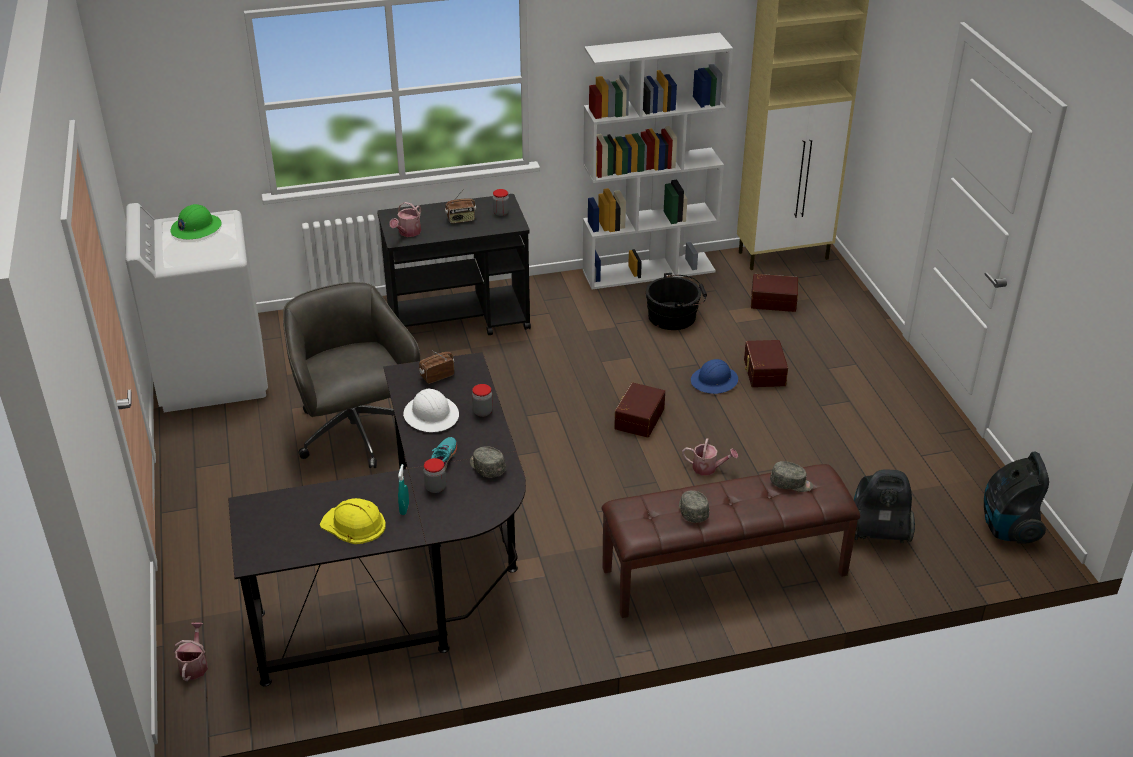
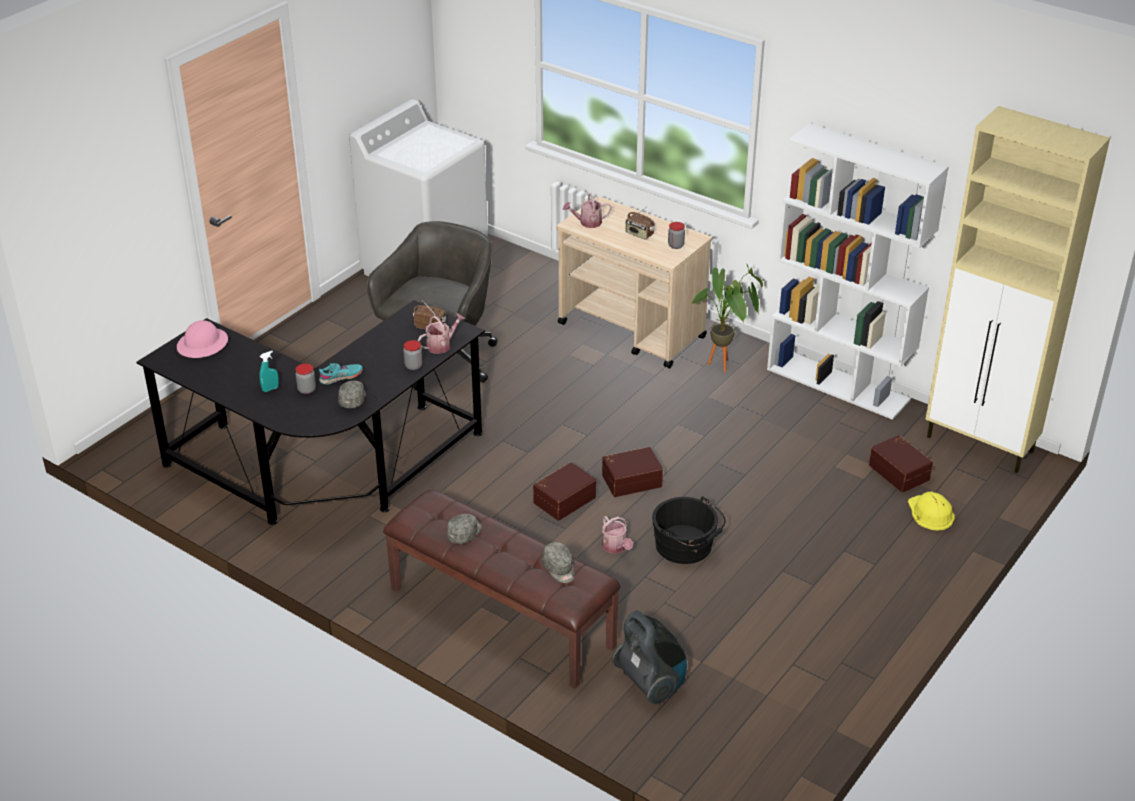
camera: 50 degrees right, 0 degrees up
green hard hat [171,204,222,240] -> none
watering can [174,623,208,681] -> watering can moved to [418,313,465,354]
yellow hard hat [320,498,386,544] -> yellow hard hat moved to [908,492,955,531]
black cart [377,194,531,335] -> beige cart [557,196,712,369]
white hard hat [403,389,459,432] -> none
black bucket [646,273,707,330] -> black bucket moved to [652,496,725,564]
blue hard hat [691,359,738,394] -> none
brown storage box [744,340,788,387] -> brown storage box moved to [533,462,596,521]
vacuum cleaner [984,452,1049,544] -> none
none -> pink hard hat [177,320,228,358]
none -> potted plant [690,263,763,372]

